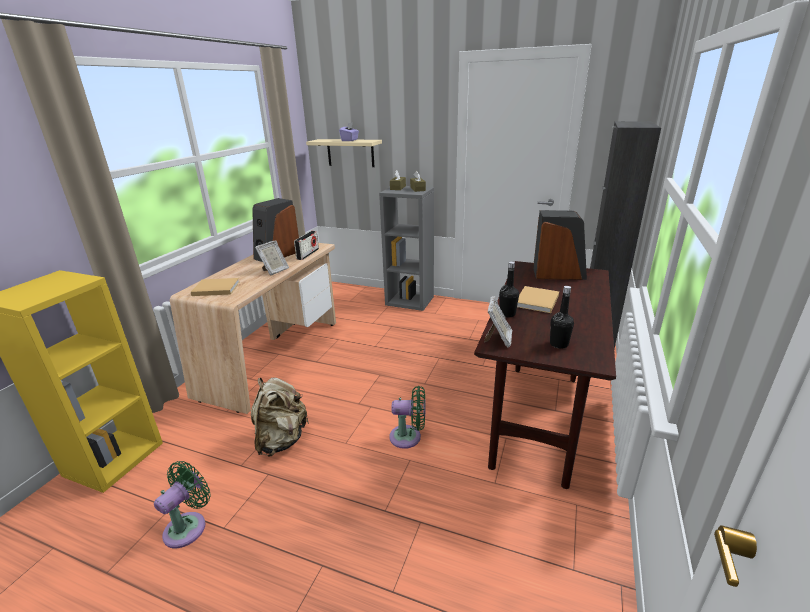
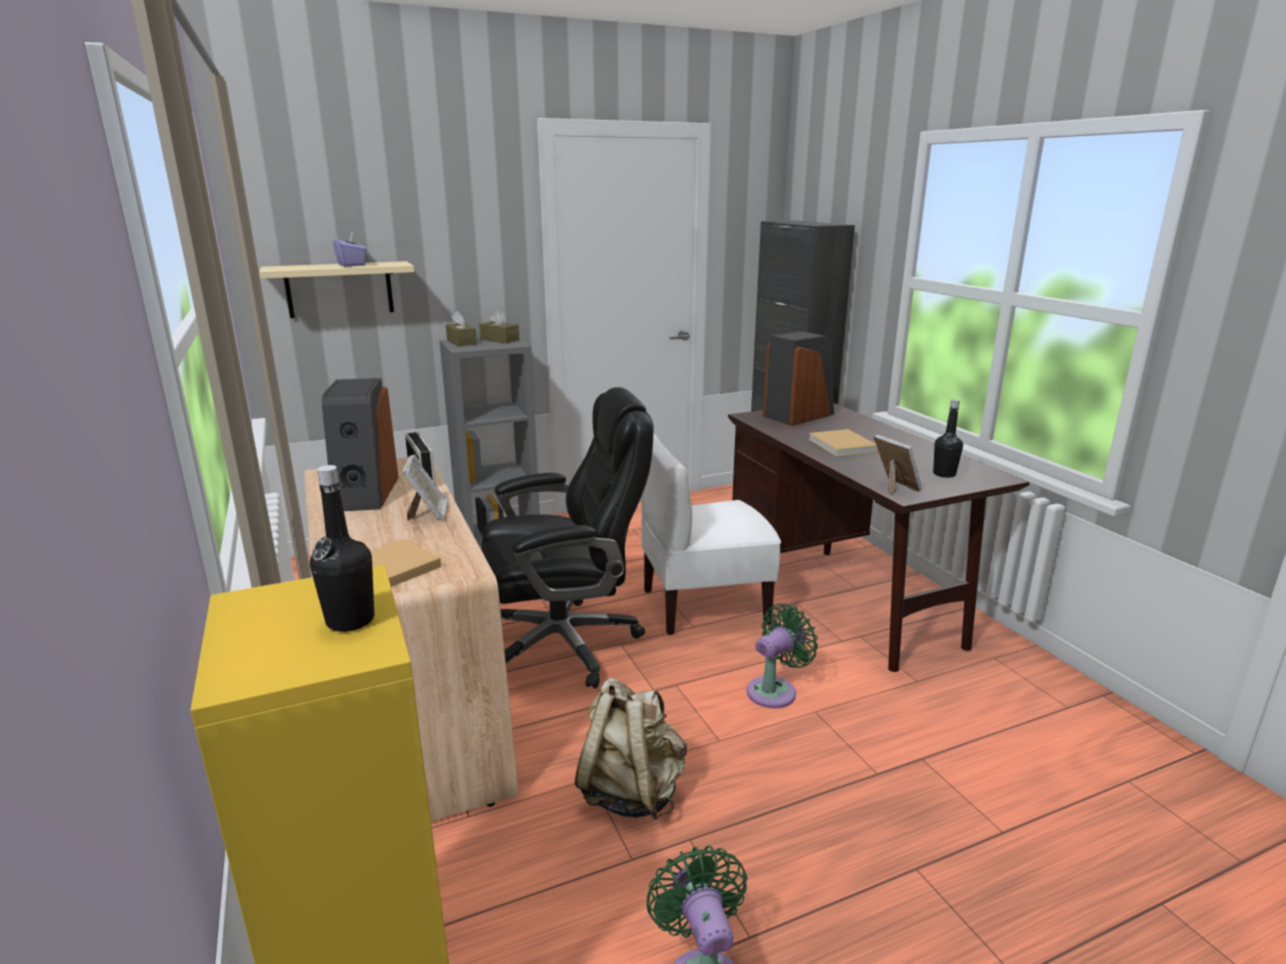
camera: 45 degrees left, 5 degrees down
black bottle [499,262,519,318] -> black bottle moved to [310,465,374,632]
none -> black office chair [481,387,654,689]
none -> white chair [641,433,781,635]

